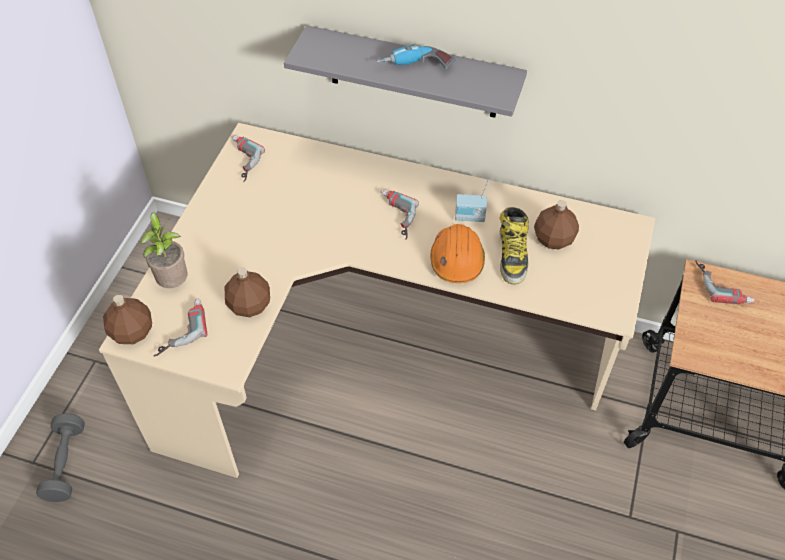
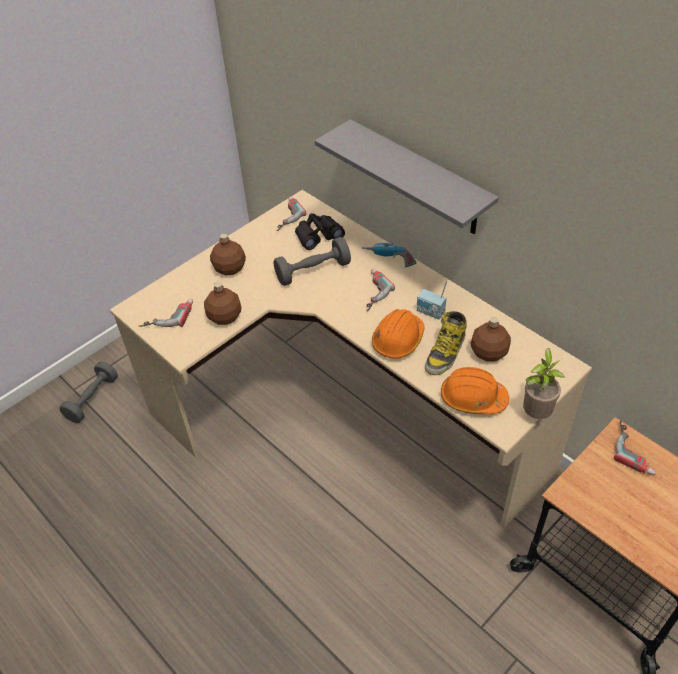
camera: 30 degrees right, 5 degrees down
brown bottle [103,295,152,344] -> brown bottle moved to [210,234,246,276]
potted plant [140,212,187,288] -> potted plant moved to [523,348,565,419]
power drill [377,44,456,69] -> power drill moved to [362,243,416,268]
none -> grey dumbbell [273,237,351,286]
none -> black binoculars [295,213,345,250]
none -> orange hard hat [441,367,509,414]

